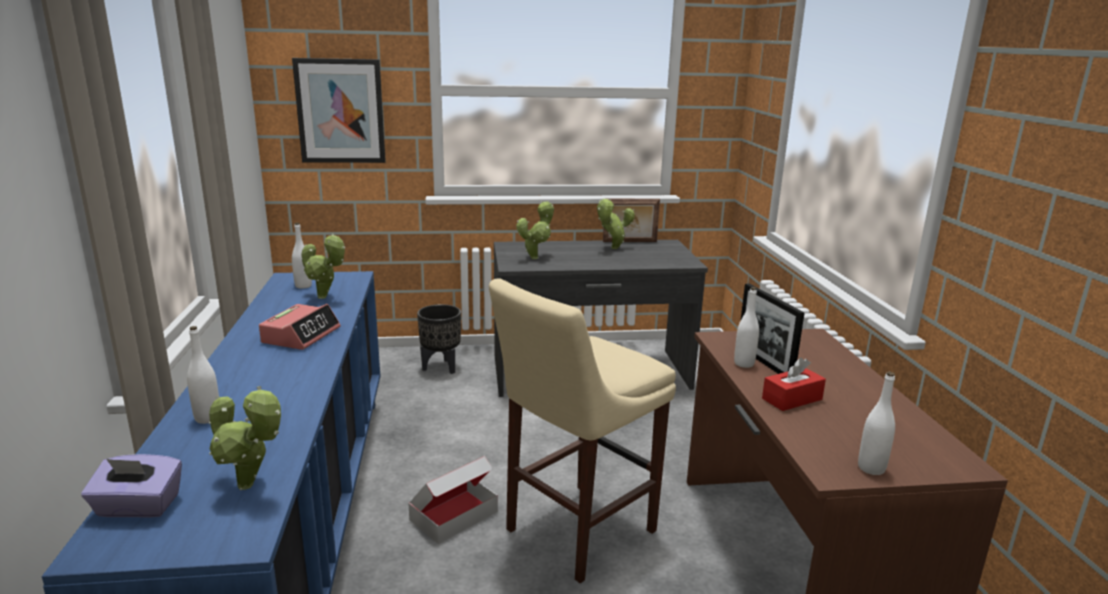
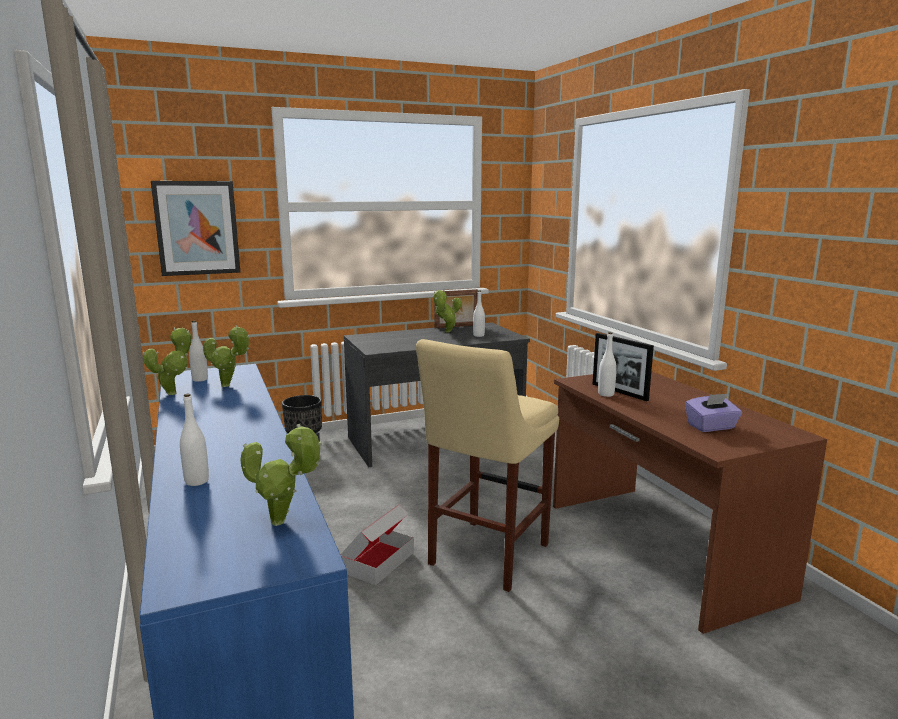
camera: 15 degrees left, 5 degrees down
purple tissue box [81,454,182,518] -> purple tissue box moved to [685,393,742,432]
alarm clock [259,304,341,350] -> none
potted plant [516,201,554,259] -> potted plant moved to [143,328,191,395]
red tissue box [762,357,826,411] -> none
white bottle [858,372,895,475] -> white bottle moved to [473,290,485,337]

